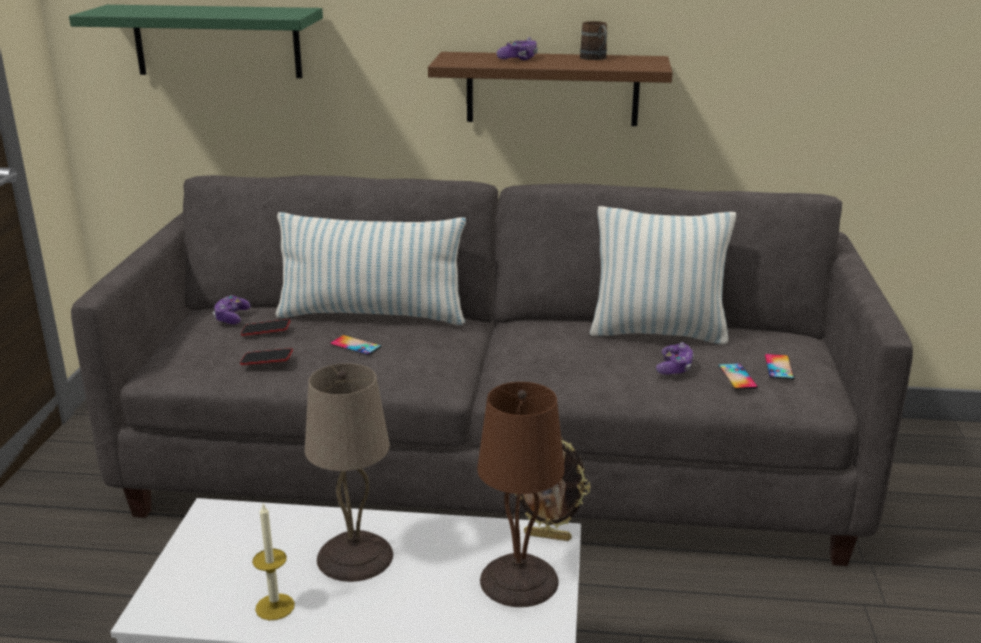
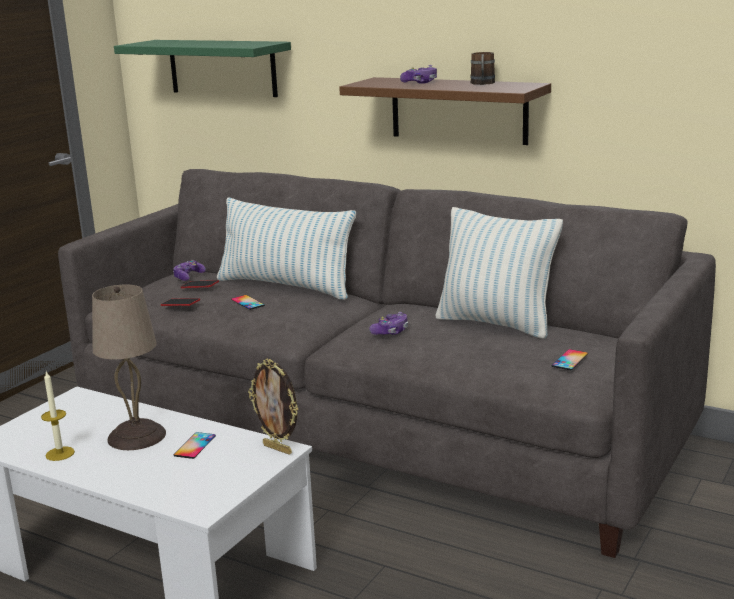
camera: 25 degrees right, 5 degrees down
brown table lamp [477,382,565,607] -> none
game controller [656,342,694,375] -> game controller moved to [369,312,408,335]
phone [718,363,758,390] -> phone moved to [174,432,216,459]

